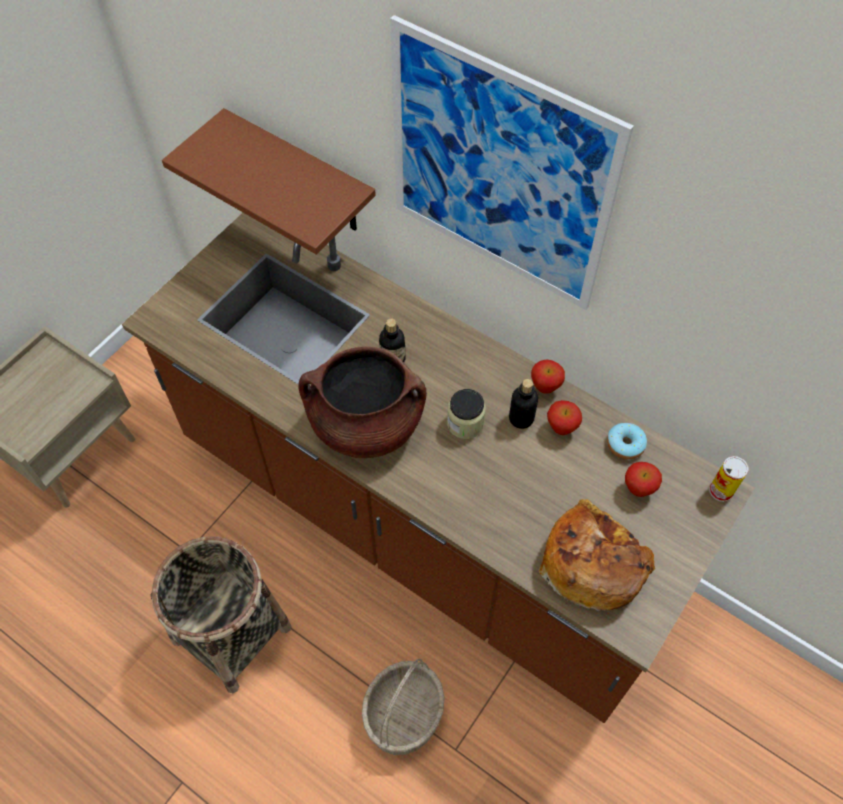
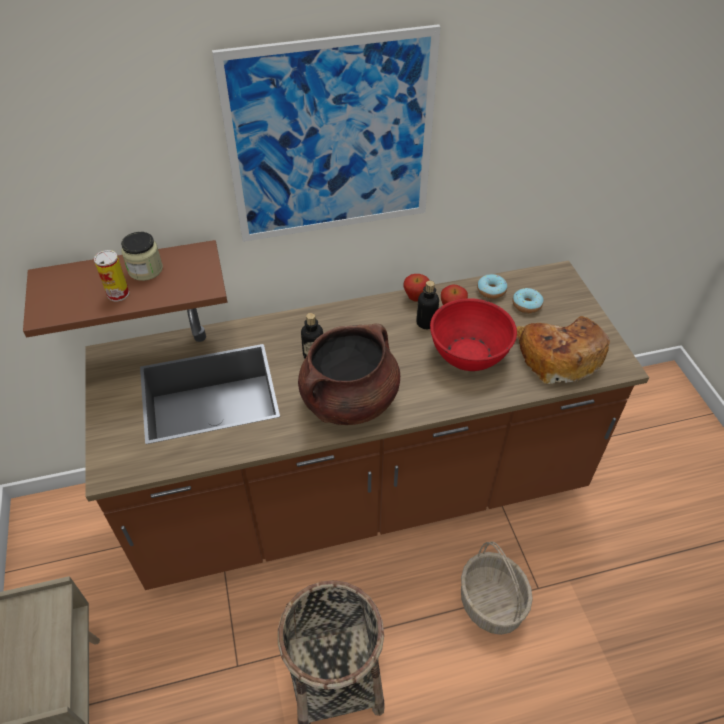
camera: 50 degrees left, 10 degrees down
jar [447,389,486,439] -> jar moved to [121,232,163,281]
apple [625,462,662,497] -> donut [512,288,544,313]
can [709,456,748,502] -> can moved to [94,250,130,301]
none -> red bowl [430,298,517,371]

